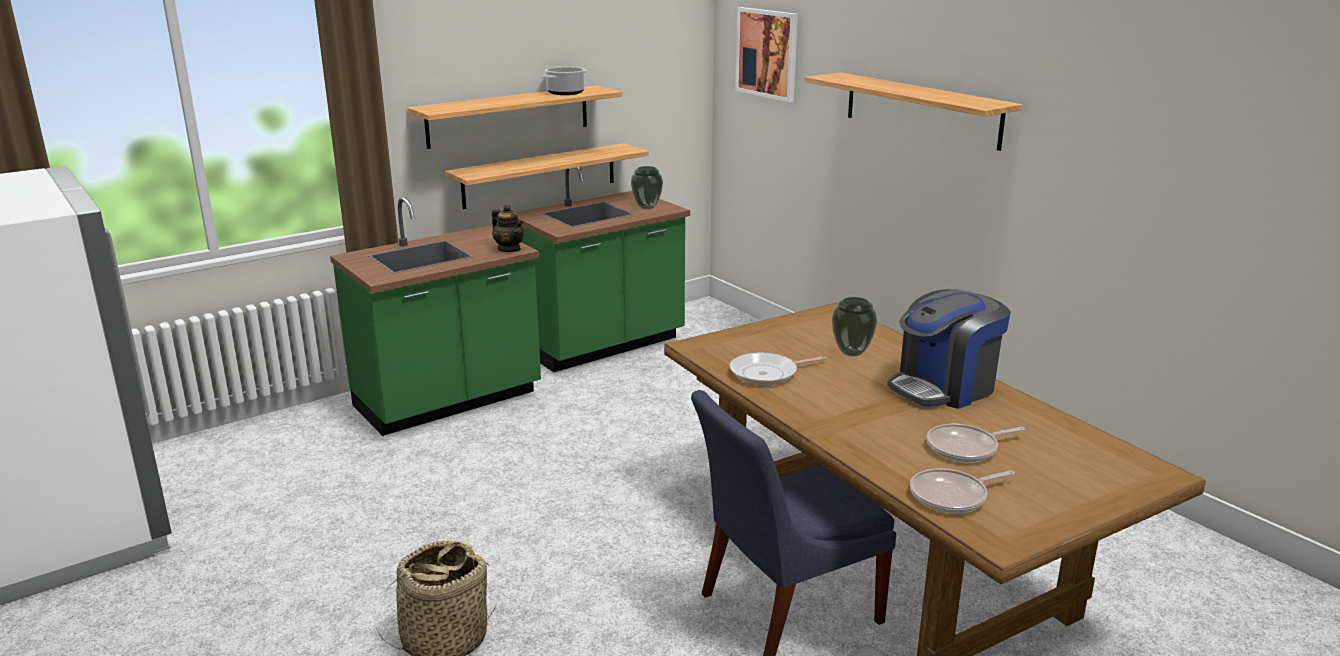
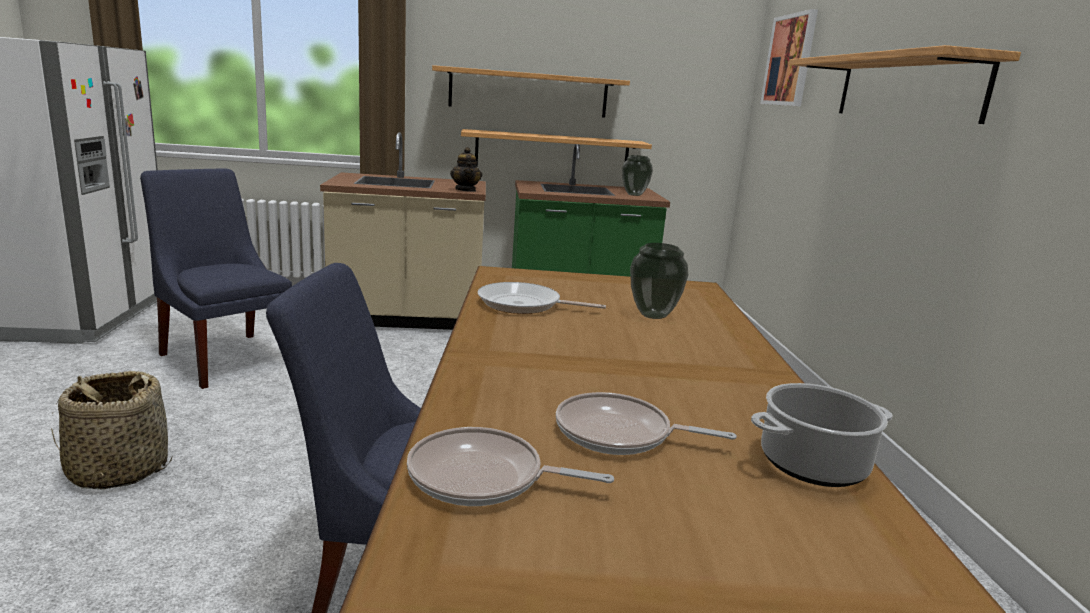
camera: 30 degrees right, 5 degrees down
green counter [330,197,541,436] -> beige counter [320,132,486,330]
cooking pot [542,66,587,95] -> cooking pot moved to [751,383,893,487]
coffee machine [887,289,1011,409] -> none
none -> blue chair [140,168,292,389]

